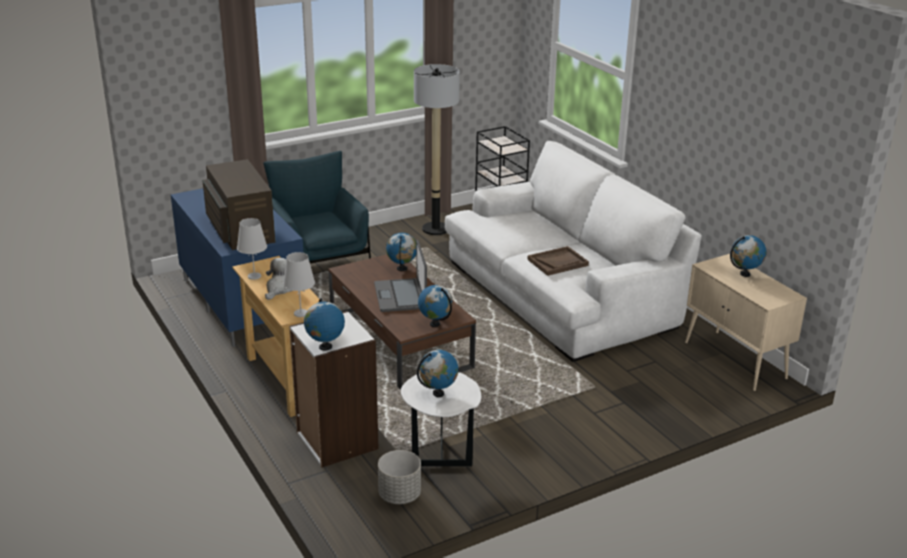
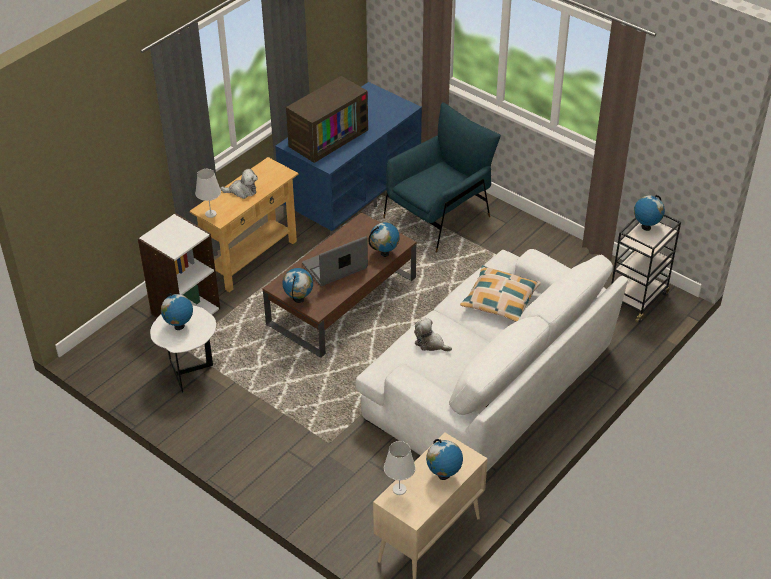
camera: 70 degrees right, 15 degrees up
white table lamp [237,218,267,280] -> white table lamp moved to [384,441,416,495]
globe [304,298,345,350] -> globe moved to [634,195,665,231]
grey planter [378,450,421,504] -> none
floor lamp [414,64,460,235] -> none
brown tray [527,246,589,276] -> plush toy [414,318,452,351]
none -> pillow [460,265,541,322]

